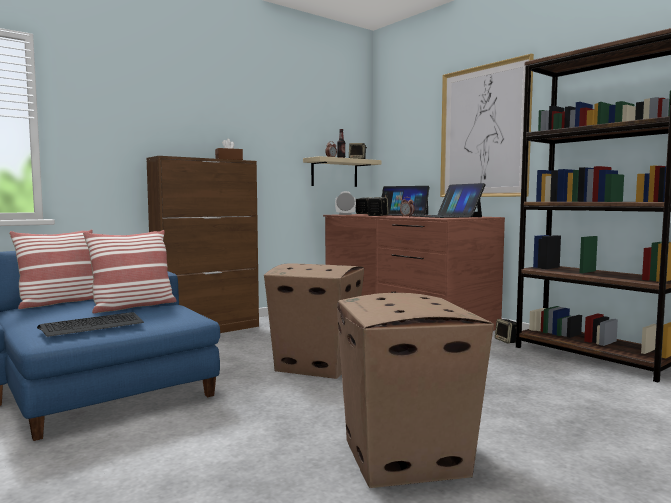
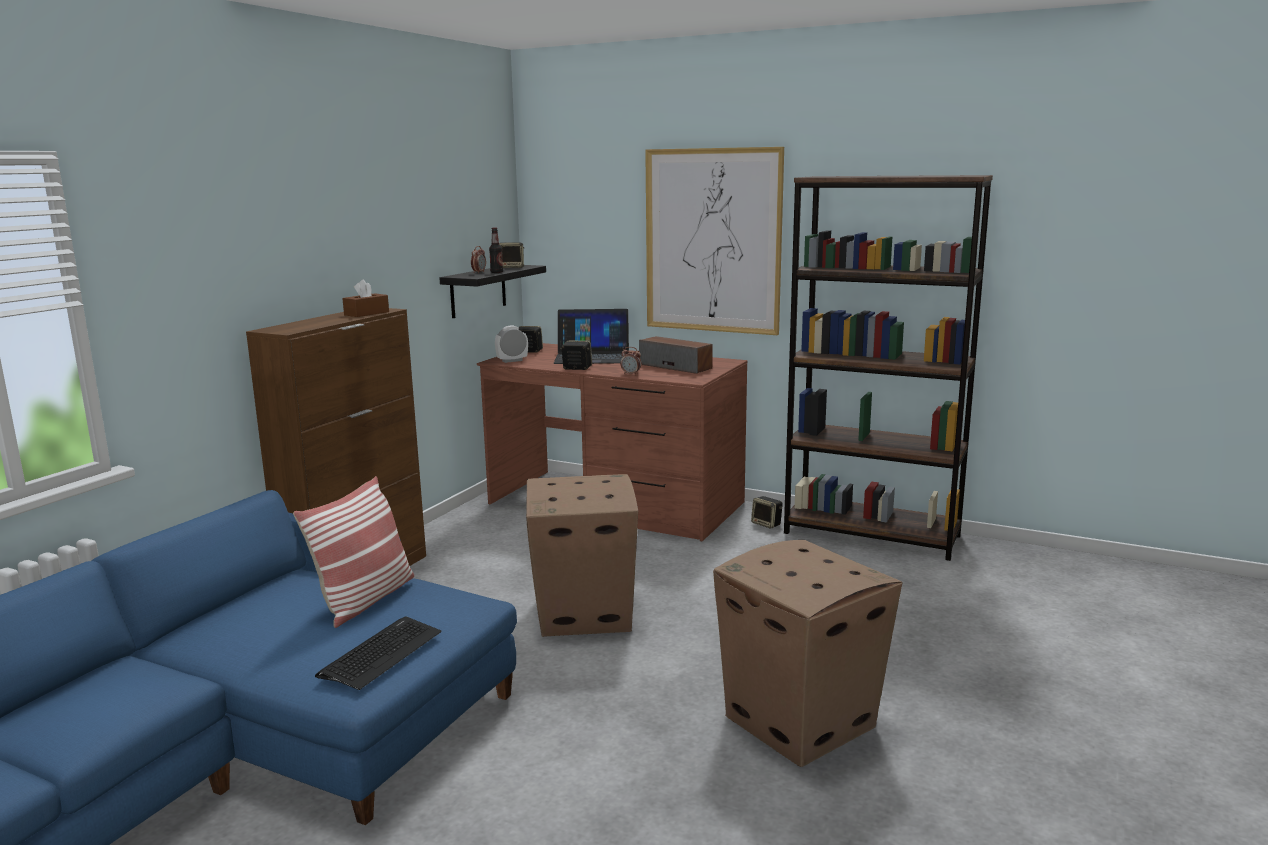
camera: 25 degrees left, 10 degrees up
pillow [9,229,93,309] -> none
beige shelf [303,156,382,187] -> black shelf [439,265,546,318]
laptop [411,183,486,218] -> speaker [639,336,713,374]

